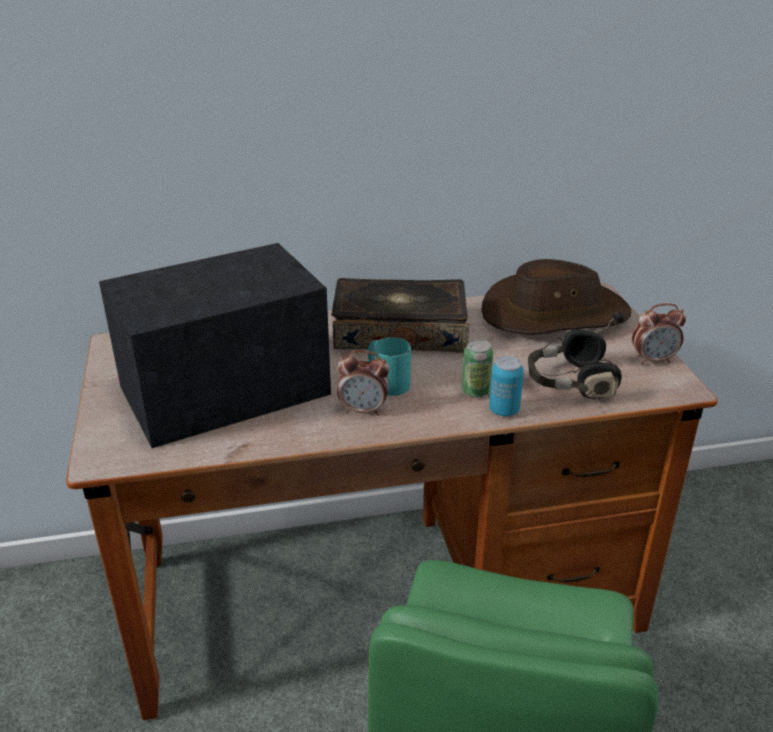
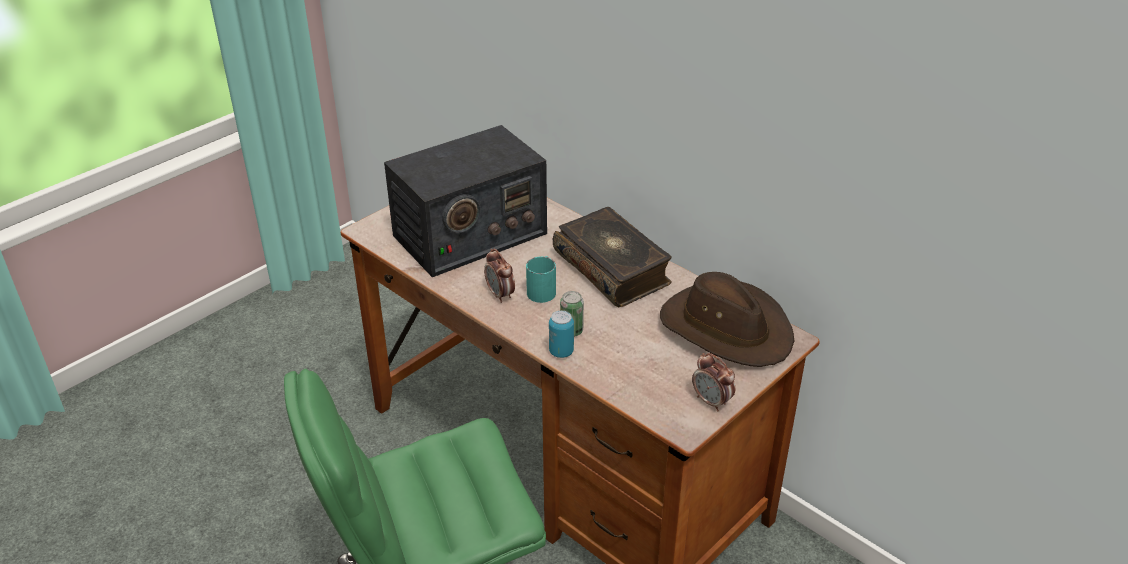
camera: 55 degrees right, 5 degrees up
radio [99,243,331,448] -> radio turned 120 degrees clockwise [384,125,547,277]
black headphones [528,312,624,399] -> none

